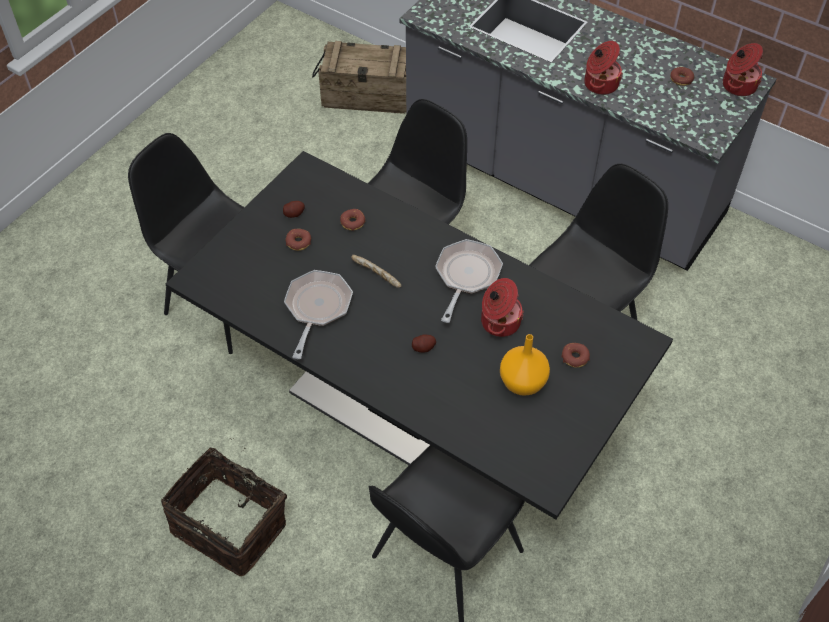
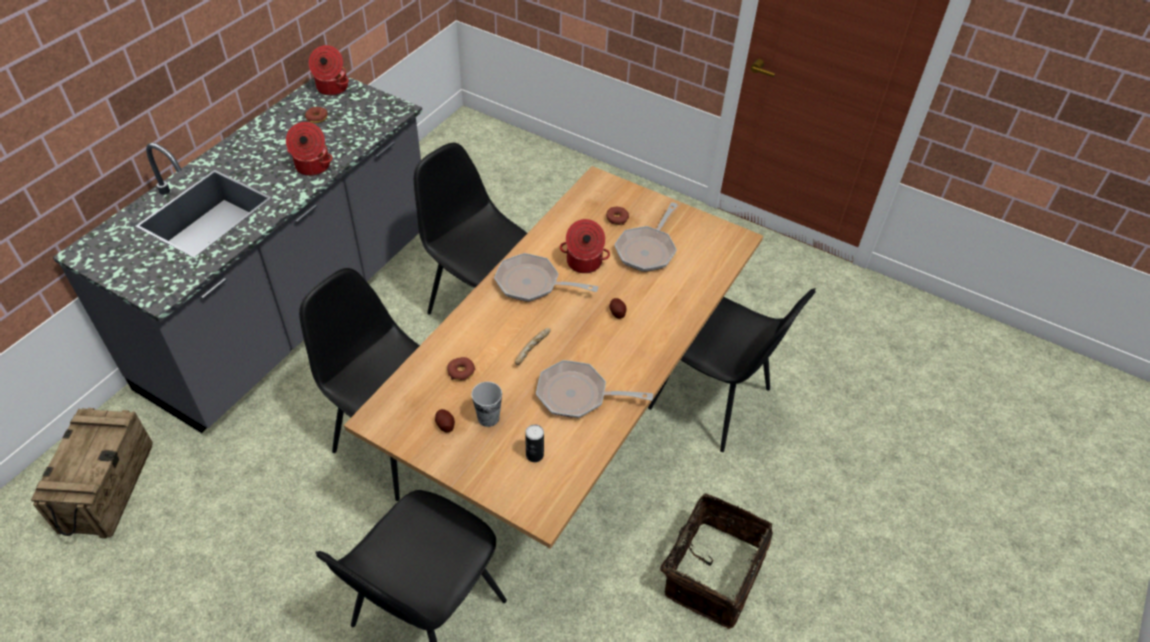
camera: 95 degrees left, 5 degrees down
black dining table [166,151,673,520] -> beige dining table [344,166,763,549]
donut [285,229,311,251] -> cup [472,382,502,427]
orange vase [500,334,550,396] -> frying pan [615,202,678,272]
none -> can [525,424,544,462]

